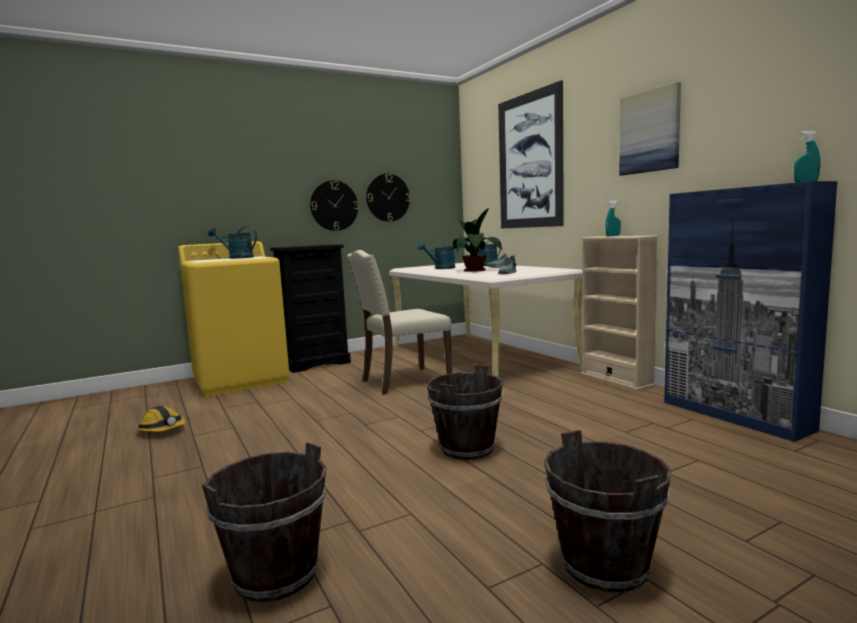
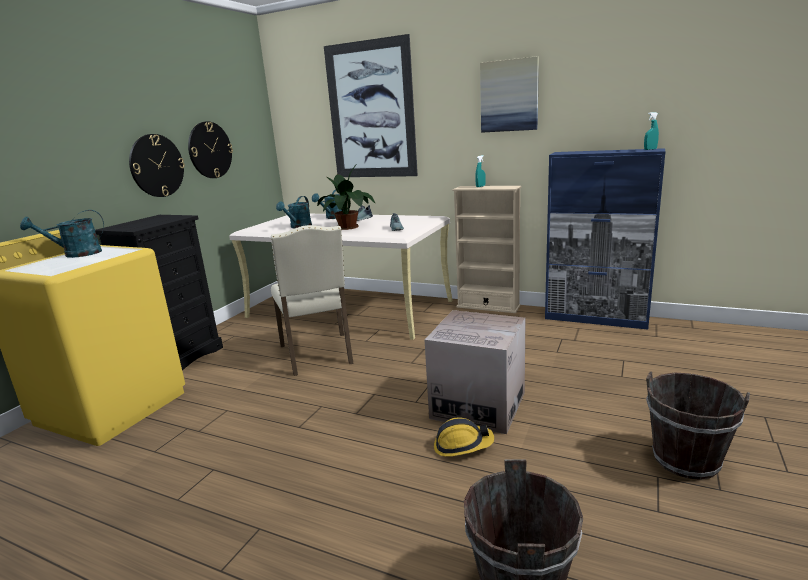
camera: 35 degrees left, 10 degrees up
hard hat [137,406,185,432] -> hard hat moved to [434,417,494,457]
beige chair [347,250,452,395] -> beige chair turned 45 degrees counterclockwise [271,225,354,376]
brown bucket [427,365,503,460] -> cardboard box [425,310,526,434]

